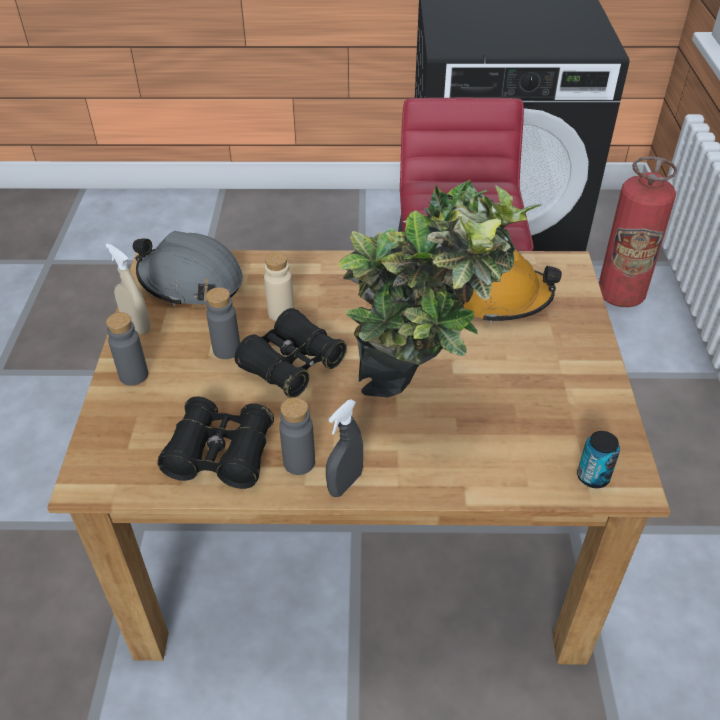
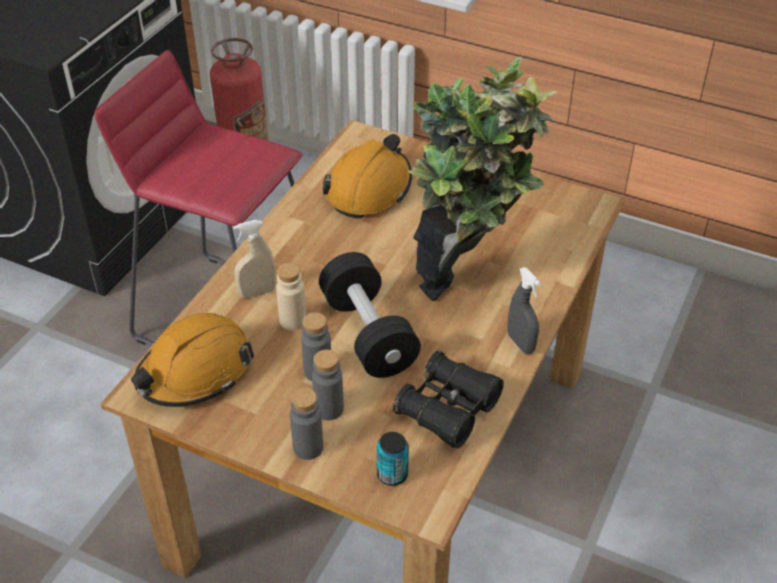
camera: 65 degrees left, 0 degrees up
beige spray bottle [106,243,150,335] -> beige spray bottle moved to [233,220,276,298]
grey hard hat [133,231,243,306] -> orange hard hat [131,313,254,407]
black binoculars [234,308,347,398] -> black dumbbell [319,252,421,378]
grey bottle [279,397,315,475] -> grey bottle moved to [312,350,344,420]
can [577,431,620,488] -> can moved to [377,432,409,486]

